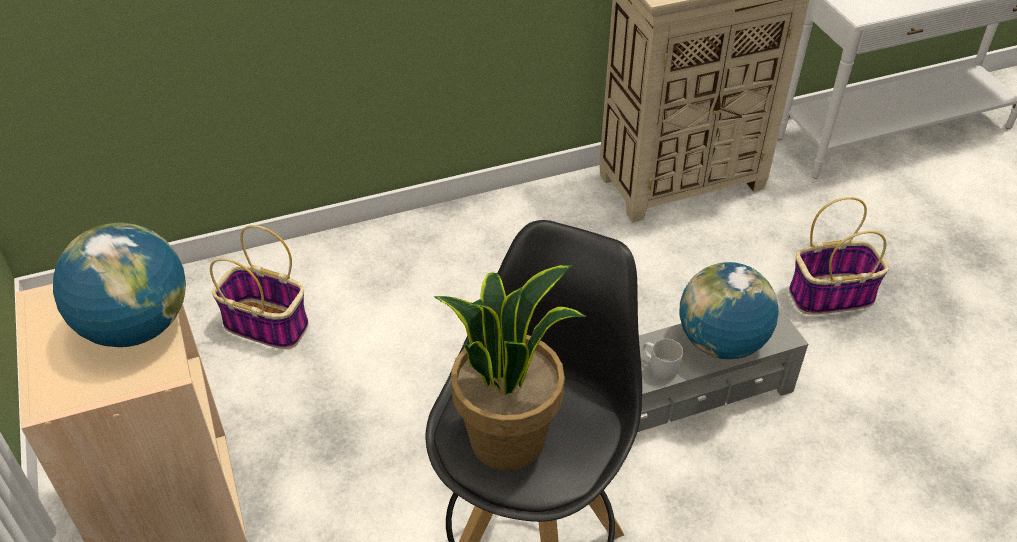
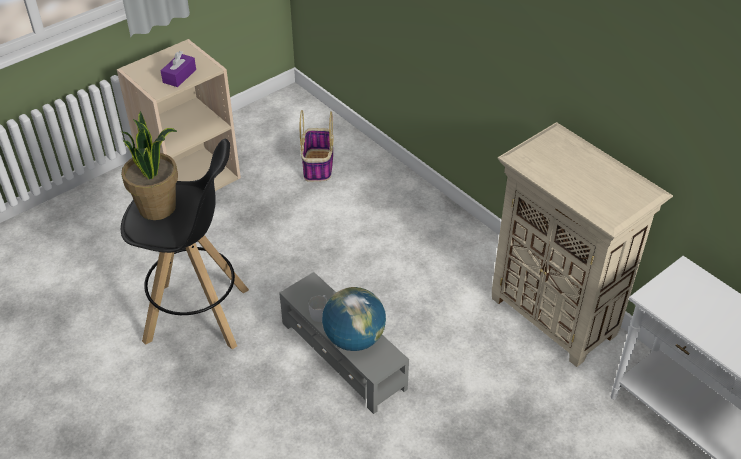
camera: 70 degrees right, 0 degrees up
globe [53,223,186,347] -> purple tissue box [161,51,196,87]
basket [789,197,889,315] -> none

